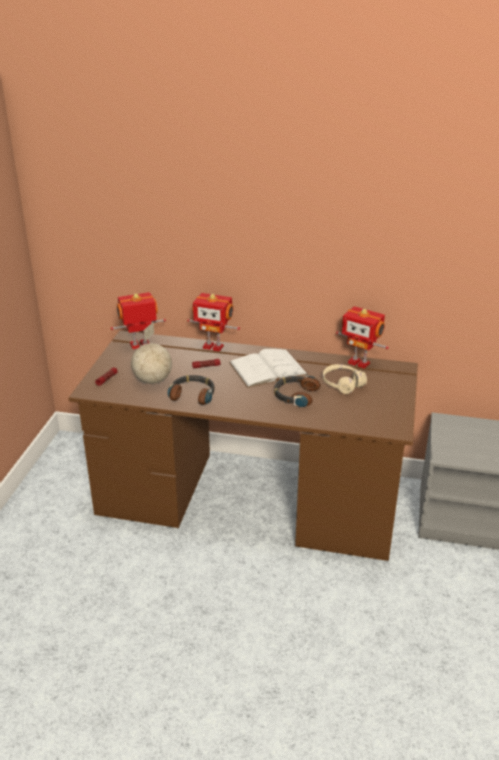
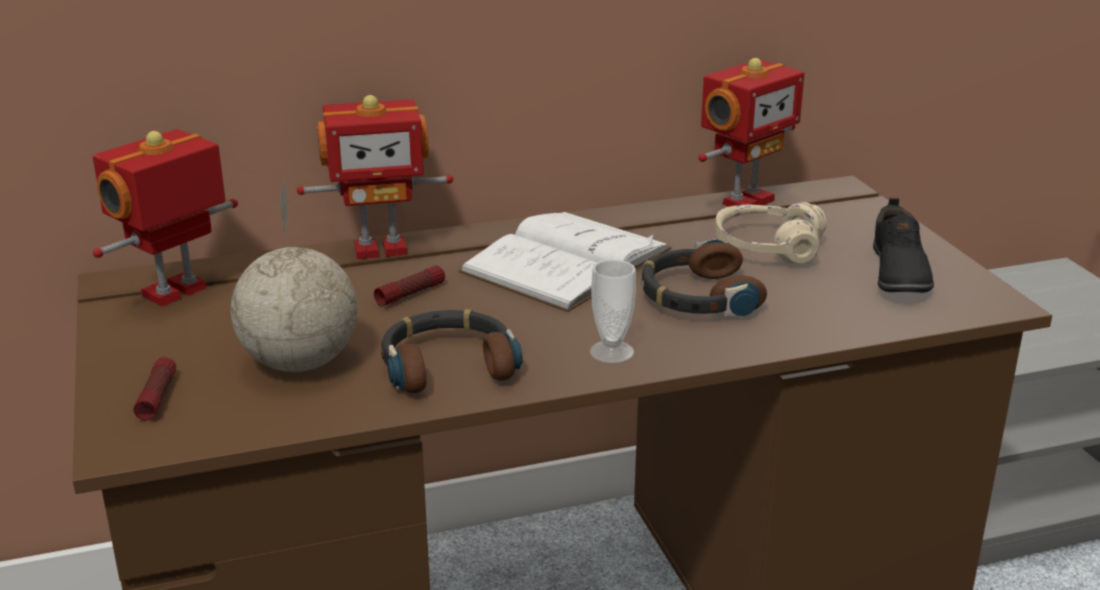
camera: 30 degrees left, 5 degrees down
toy robot [336,306,389,369] -> toy robot turned 45 degrees counterclockwise [698,58,805,207]
none -> cup [590,259,636,364]
none -> black shoe [873,198,934,293]

